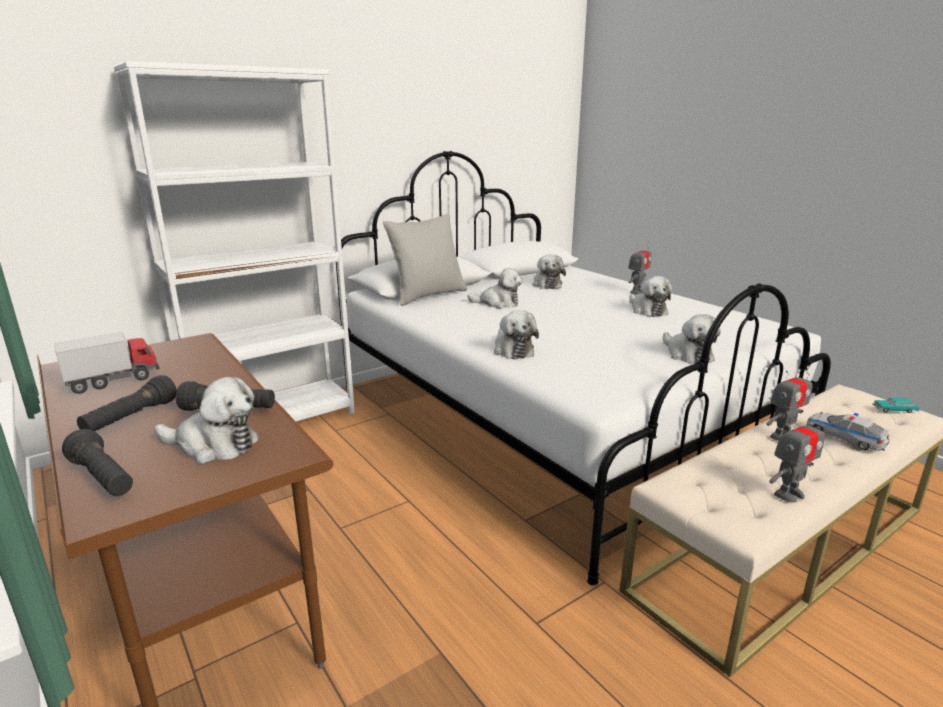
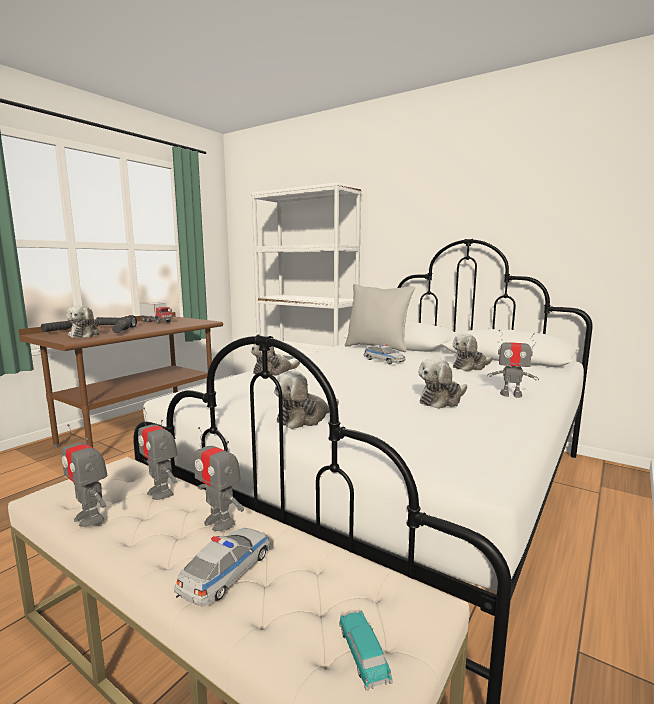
camera: 70 degrees right, 10 degrees down
plush toy [467,268,523,309] -> toy car [364,344,405,365]
none -> toy robot [138,408,178,500]

